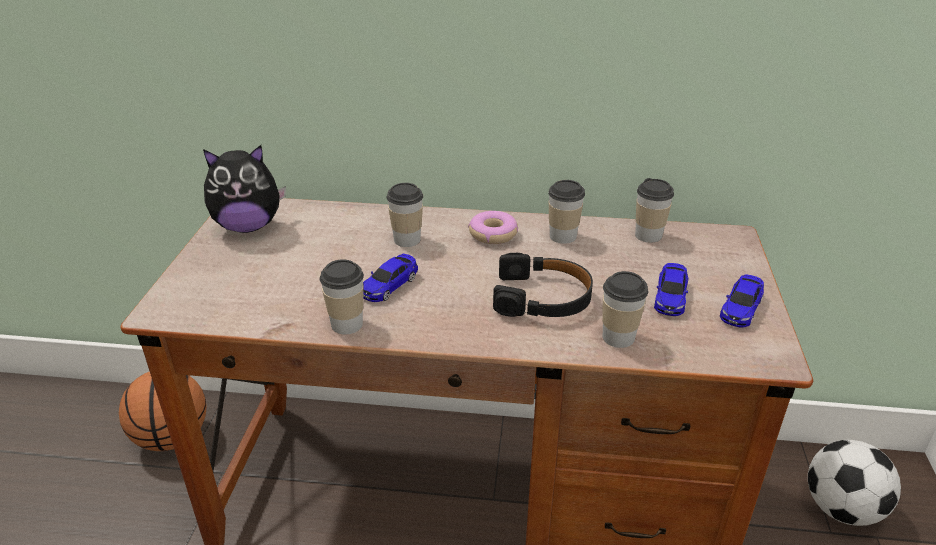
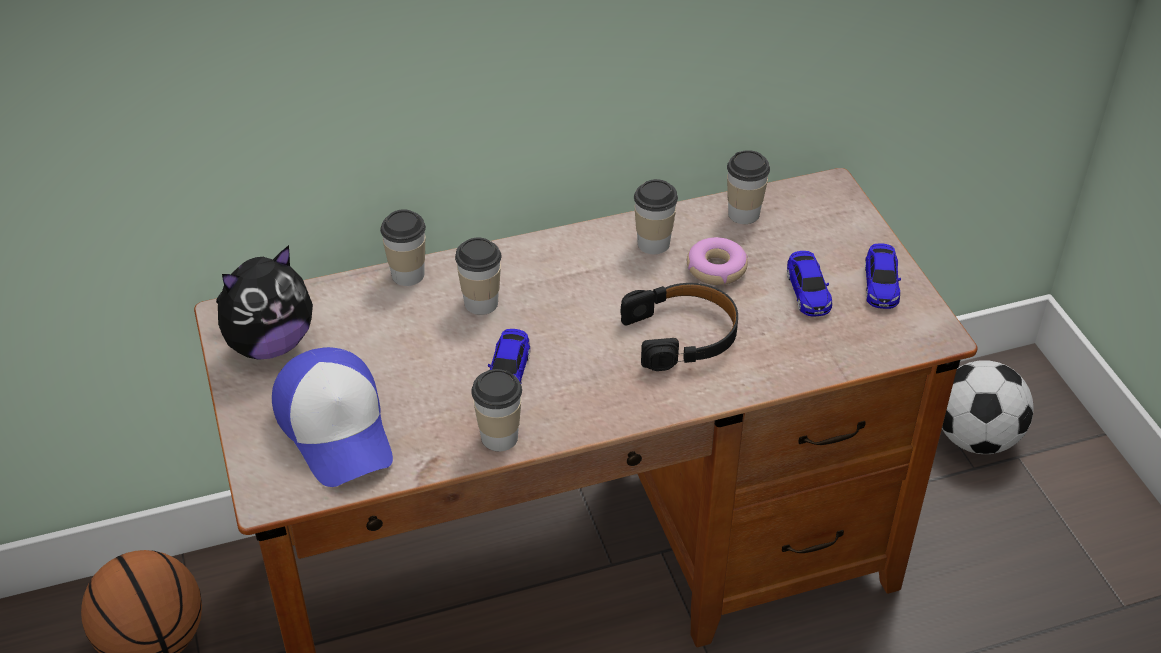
camera: 25 degrees left, 10 degrees up
donut [468,211,518,244] -> donut moved to [687,237,748,285]
cup [602,271,648,348] -> cup moved to [380,209,426,286]
none -> cap [272,347,393,487]

